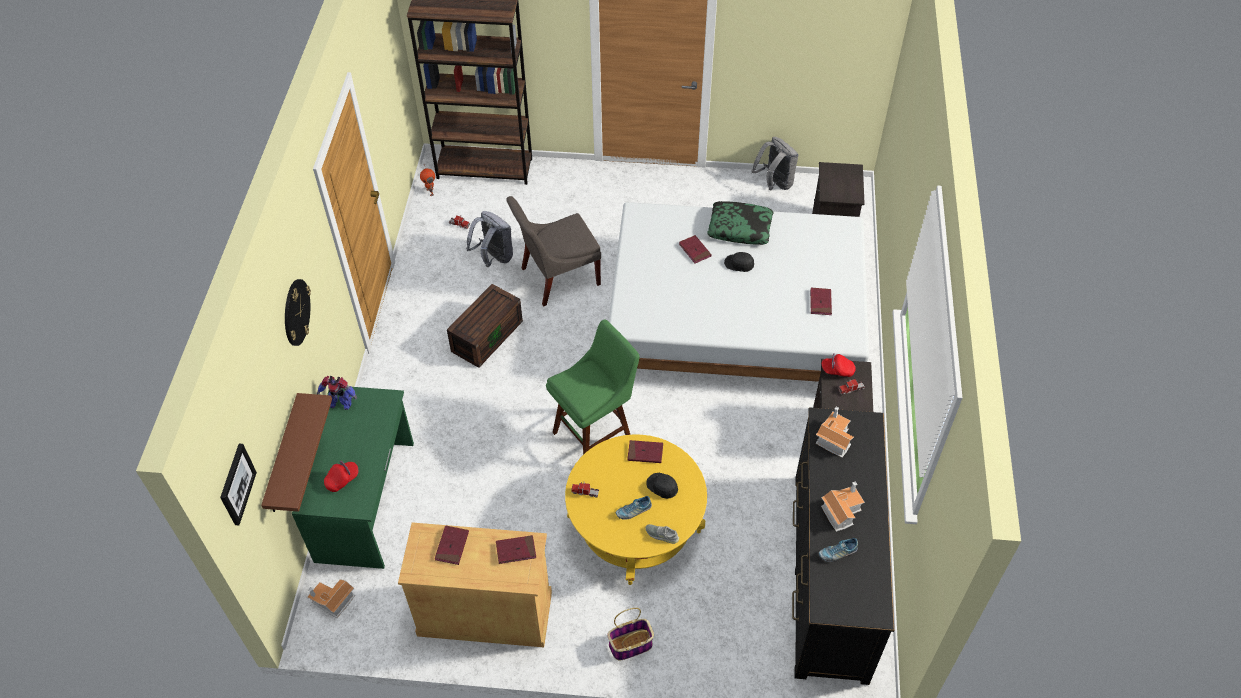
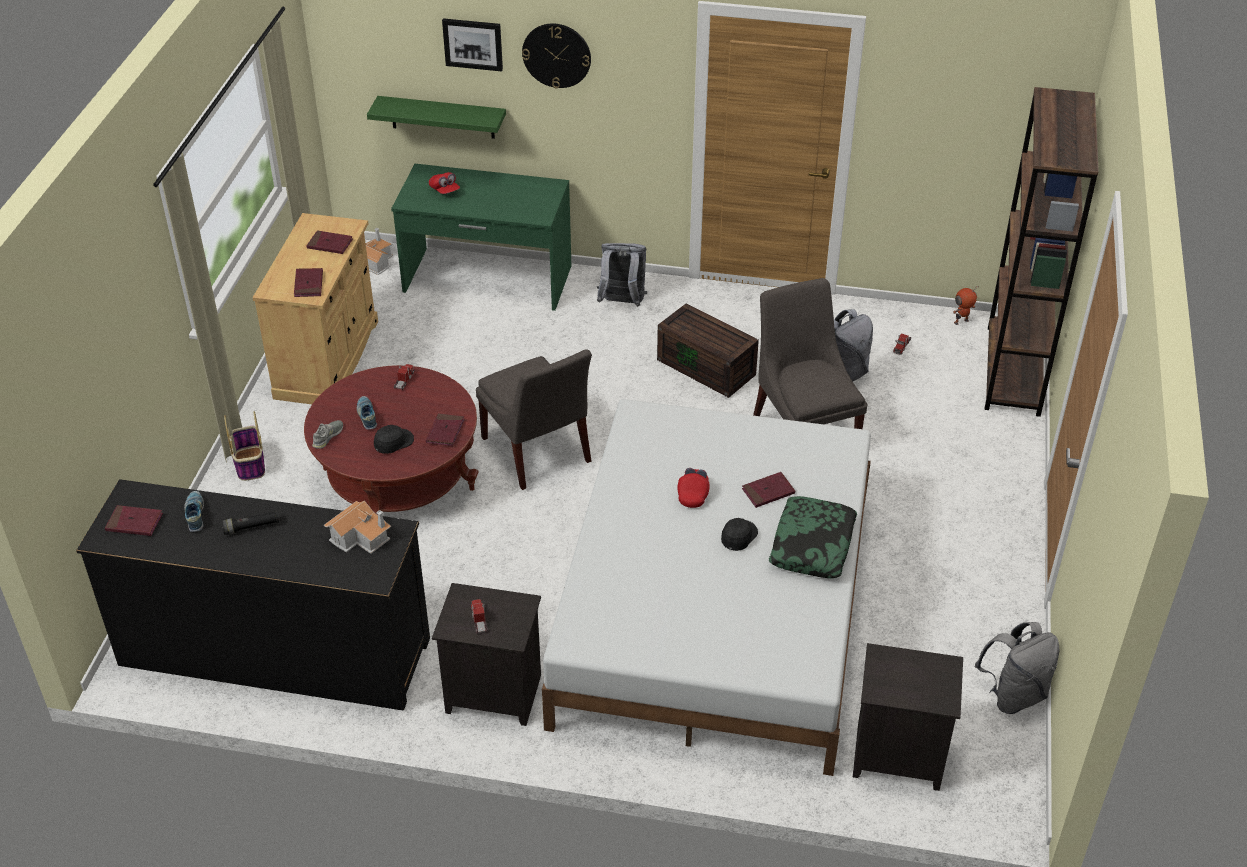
camera: 95 degrees right, 10 degrees down
picture [220,444,257,525] -> picture moved to [442,18,503,71]
brown shelf [261,393,332,512] -> green shelf [367,96,506,139]
toy robot [317,376,357,410] -> none
green stool [546,320,640,455] -> grey chair [476,349,592,490]
yellow coffee table [565,434,707,585] -> red coffee table [304,365,478,515]
red book [810,288,832,315] -> red book moved to [105,505,163,536]
toy house [821,481,865,532] -> black flashlight [222,510,279,535]
red cap [822,353,856,377] -> red cap moved to [677,468,710,508]
none -> grey backpack [597,243,647,307]

